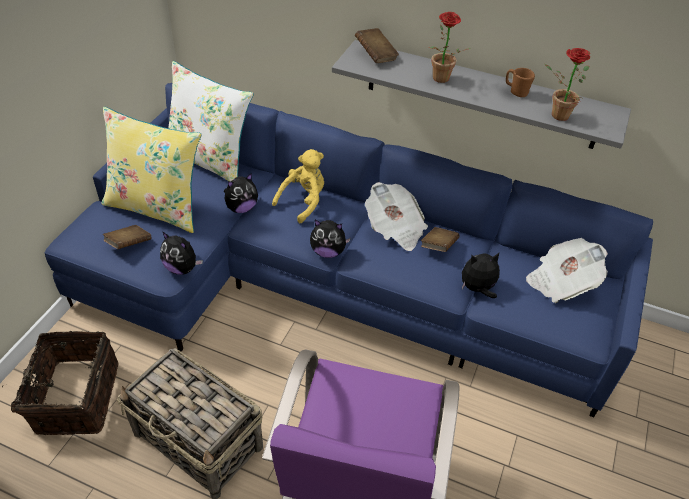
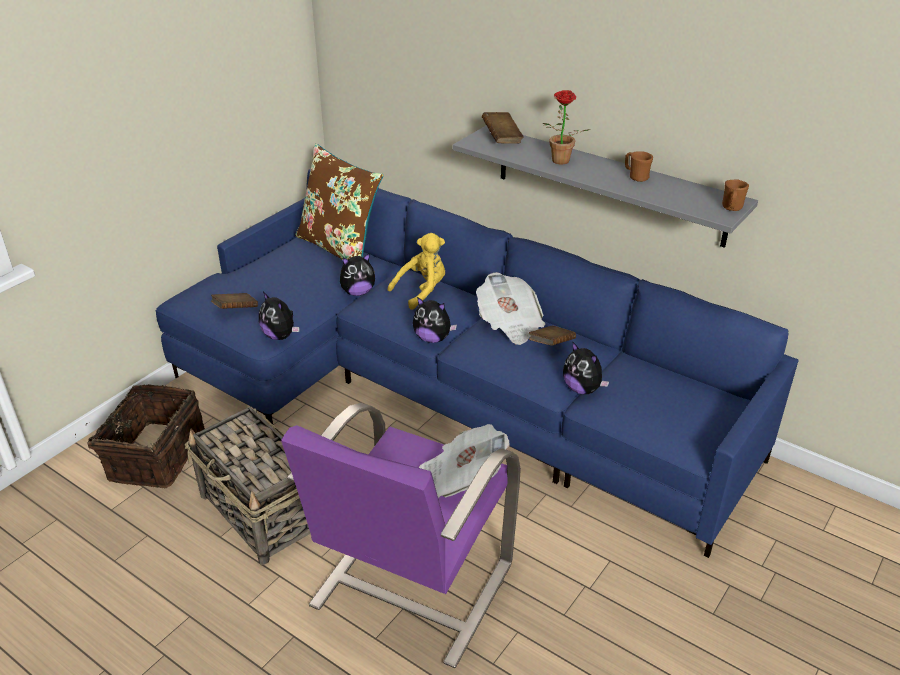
camera: 15 degrees right, 10 degrees down
yellow pillow [102,107,202,233] -> none
white pillow [169,61,254,182] -> brown pillow [295,143,383,260]
plush toy [462,253,500,298] -> plush toy turned 135 degrees counterclockwise [563,342,609,394]
newspaper [526,238,608,303] -> newspaper moved to [419,424,510,498]
potted plant [544,48,590,121] -> none
none -> brown mug [722,179,749,211]

